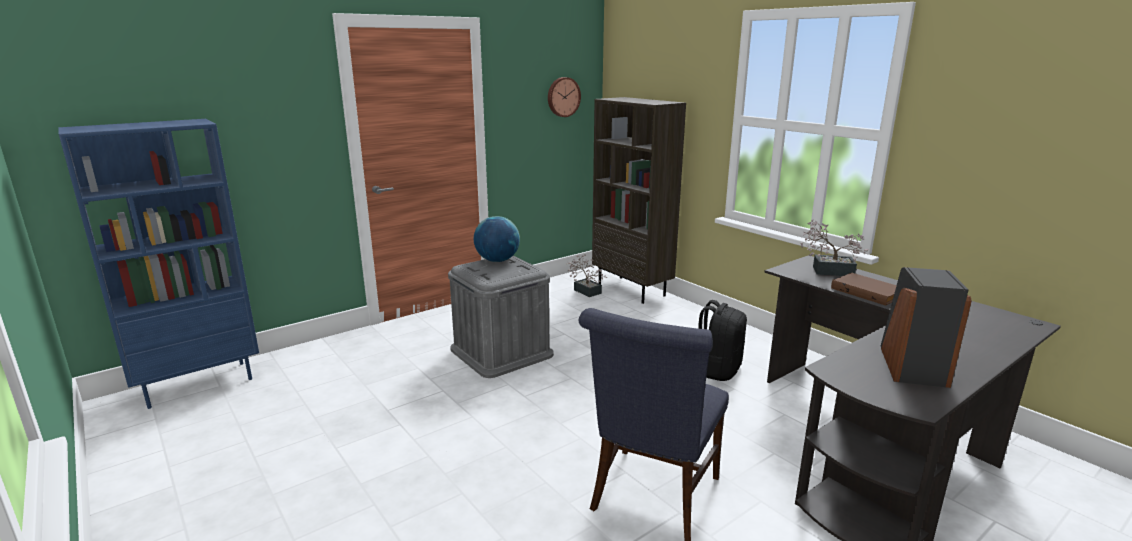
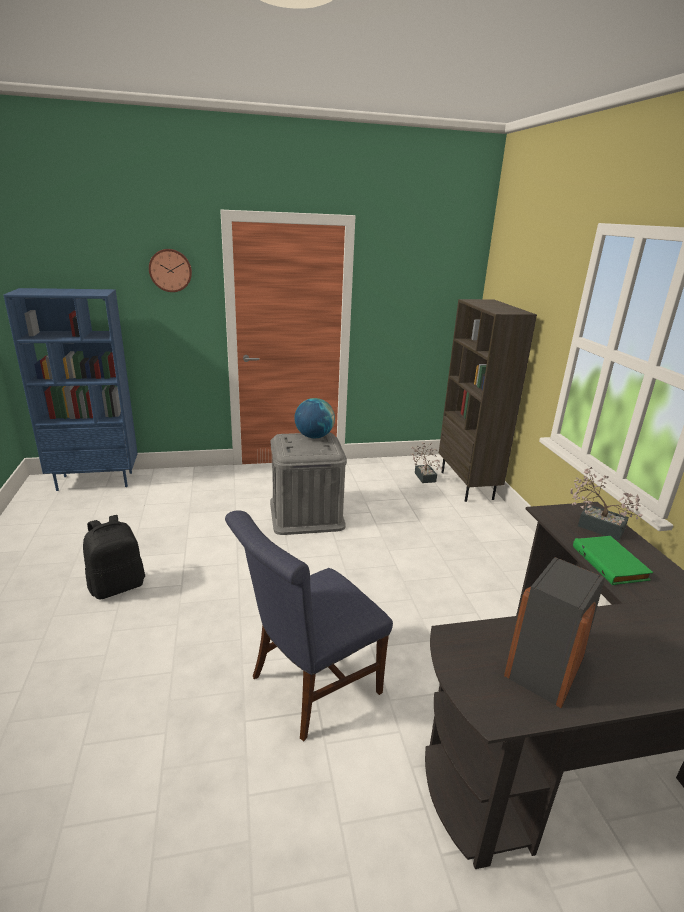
camera: 25 degrees right, 5 degrees up
wall clock [548,77,581,117] -> wall clock moved to [149,249,192,292]
black backpack [698,300,747,381] -> black backpack moved to [83,515,145,600]
brown book [831,273,897,305] -> green book [573,536,653,585]

